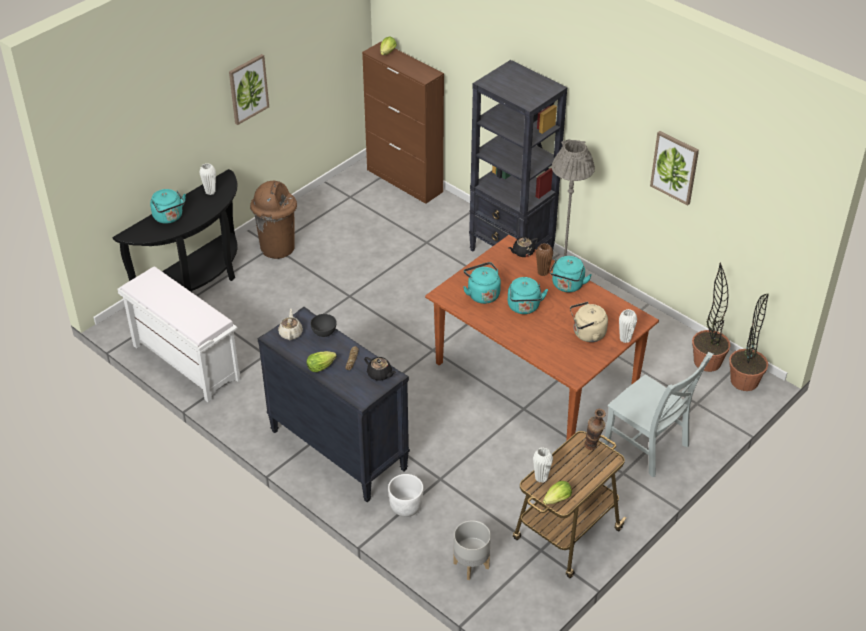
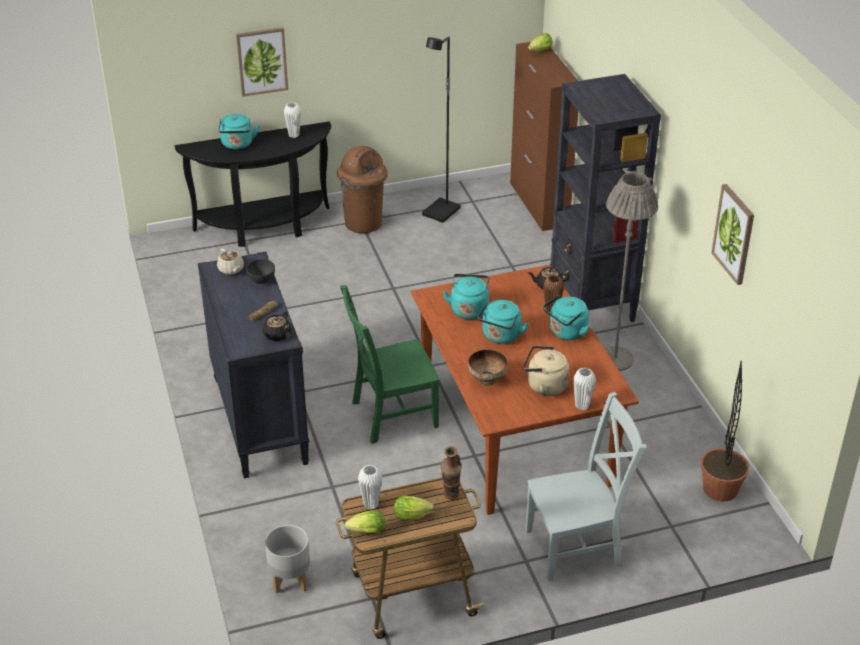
camera: 30 degrees right, 5 degrees down
white bench [117,266,241,402] -> none
picture [229,54,269,125] -> picture moved to [236,27,288,97]
beige teapot [278,309,303,341] -> beige teapot turned 120 degrees clockwise [217,248,244,275]
lettuce [307,351,337,372] -> lettuce moved to [394,496,434,520]
black teapot [364,357,396,381] -> black teapot turned 45 degrees clockwise [263,312,291,341]
white planter [388,474,423,517] -> none
grey chair [604,352,713,477] -> grey chair turned 90 degrees counterclockwise [525,392,647,582]
potted plant [729,294,769,391] -> none
none -> green chair [340,285,440,444]
none -> black floor lamp [422,37,461,223]
none -> bowl [468,349,508,386]

